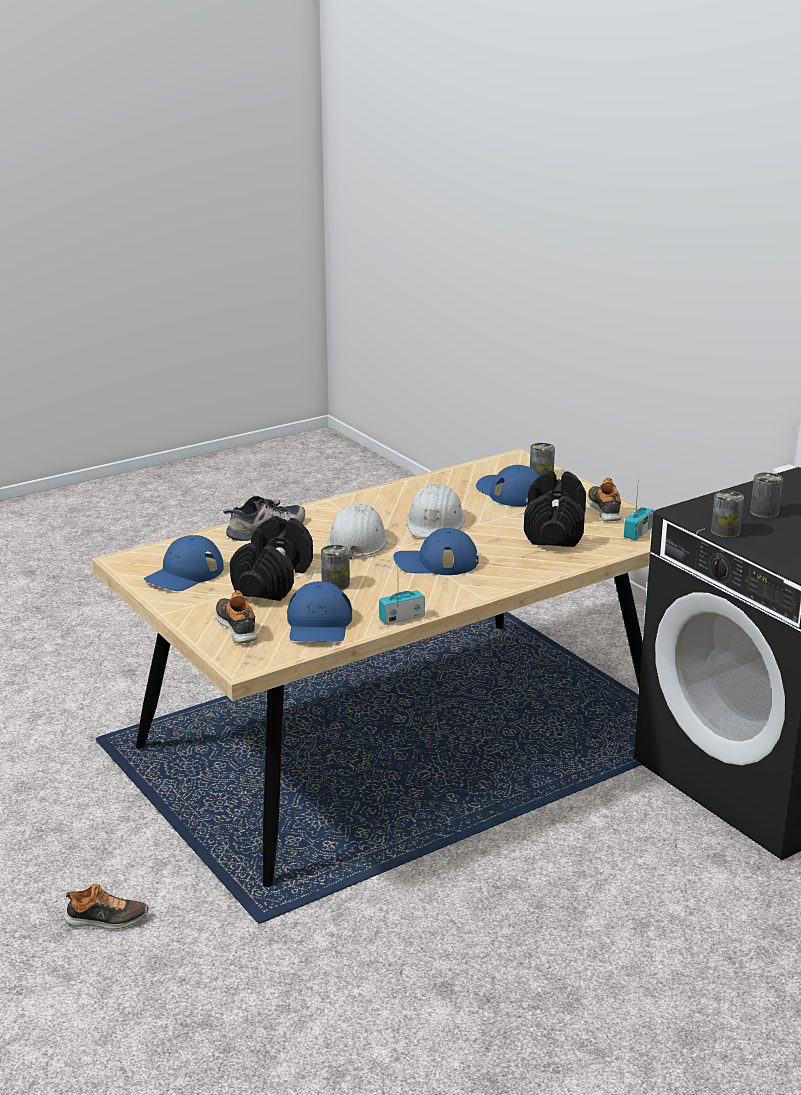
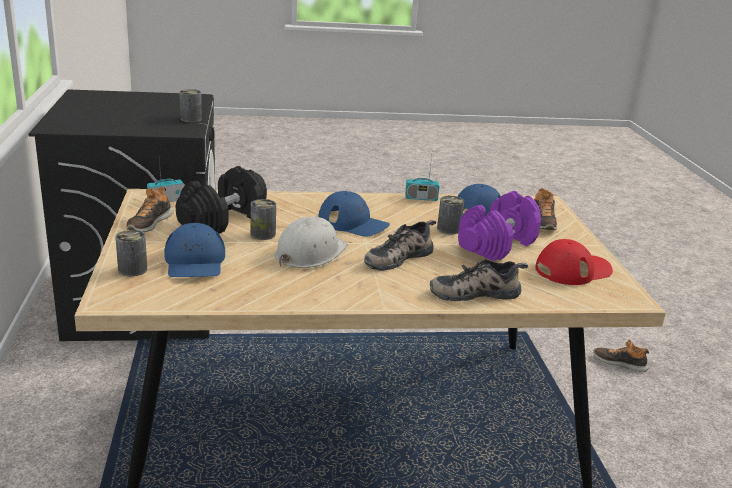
camera: 155 degrees left, 0 degrees up
blue cap [144,535,224,591] -> red cap [535,239,613,285]
black dumbbell [230,516,313,601] -> purple dumbbell [458,191,541,261]
white hard hat [328,503,388,560] -> shoe [364,220,436,271]
can [750,473,783,518] -> can moved to [251,199,276,240]

